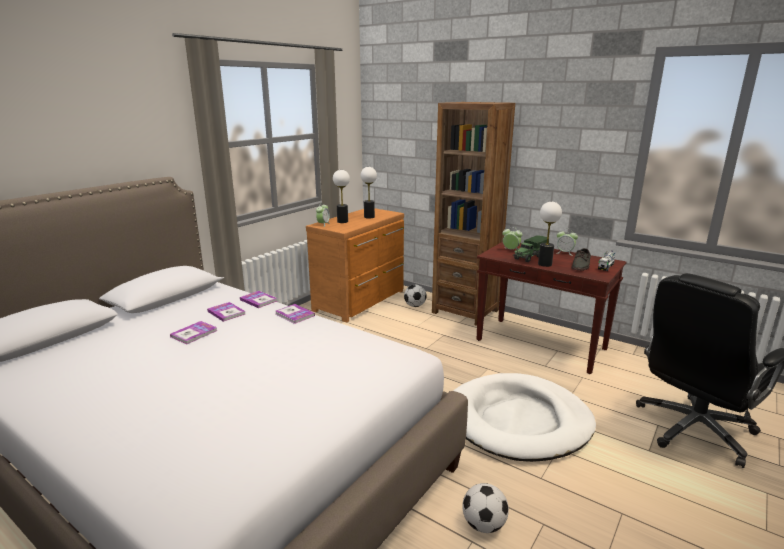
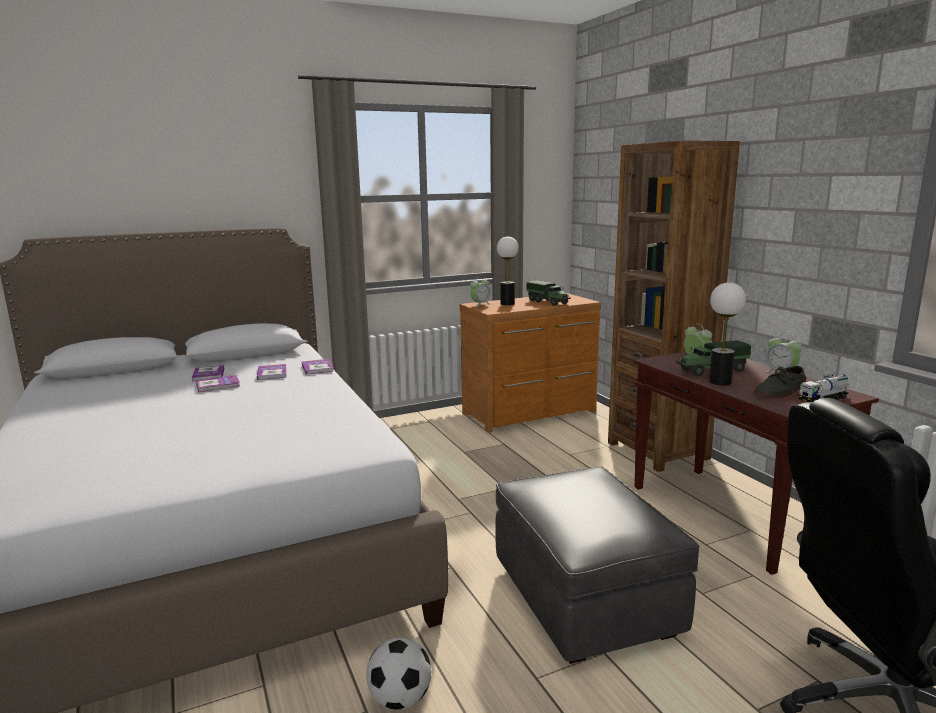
camera: 30 degrees right, 5 degrees down
book [276,304,315,324] -> book moved to [192,365,224,381]
table lamp [361,167,377,219] -> toy truck [526,281,571,306]
football [404,285,427,307] -> none
white dog bed [454,373,596,462] -> grey ottoman [495,466,699,664]

